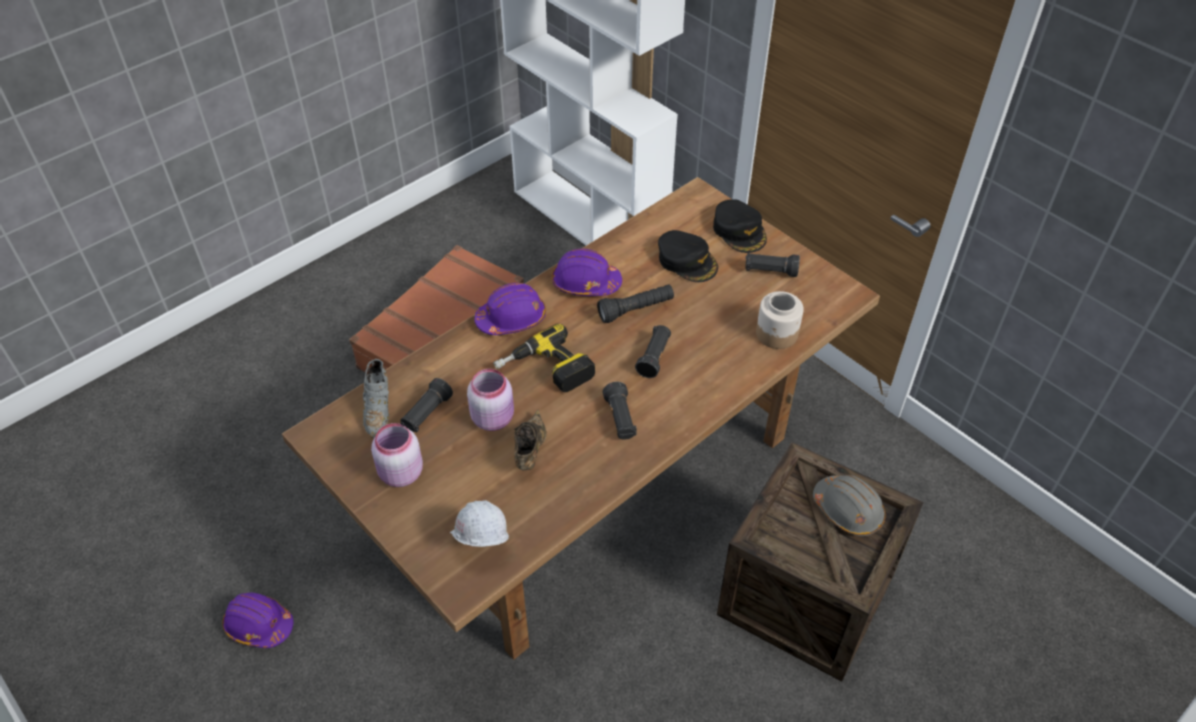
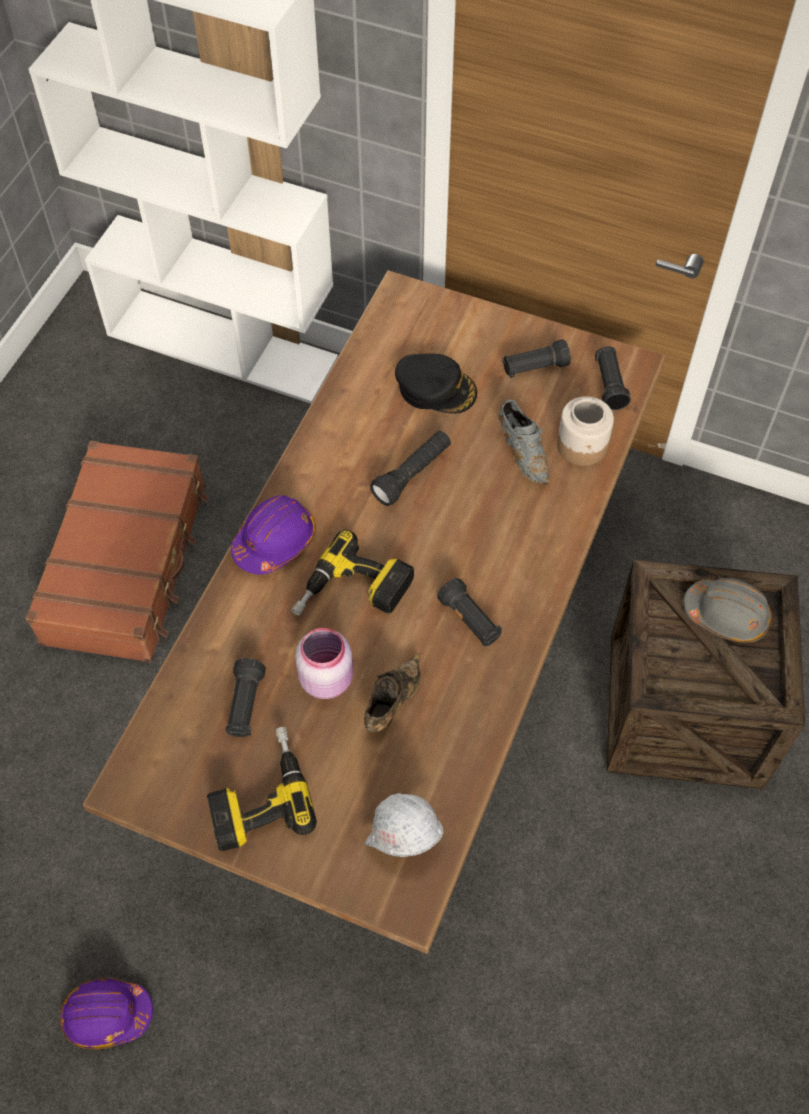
camera: 25 degrees left, 10 degrees up
grey shoe [363,359,389,438] -> grey shoe moved to [498,400,550,484]
pink jar [371,423,423,487] -> power drill [207,727,317,851]
brown shoe [514,409,547,470] -> brown shoe turned 45 degrees clockwise [364,653,421,732]
purple hard hat [552,249,622,296] -> none
black flashlight [635,325,671,378] -> black flashlight moved to [595,346,631,410]
black cap [713,199,767,253] -> none

